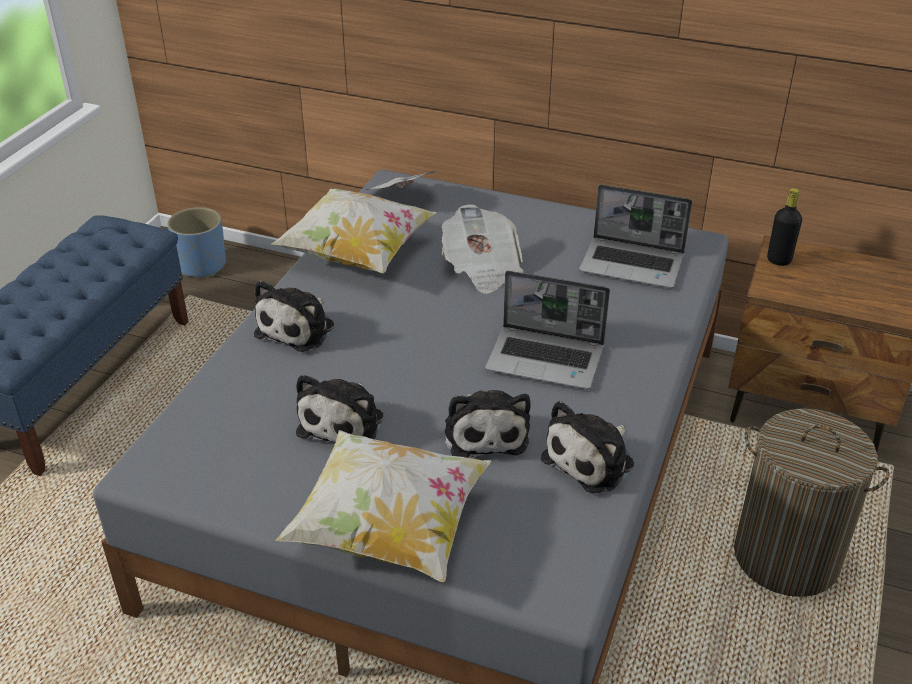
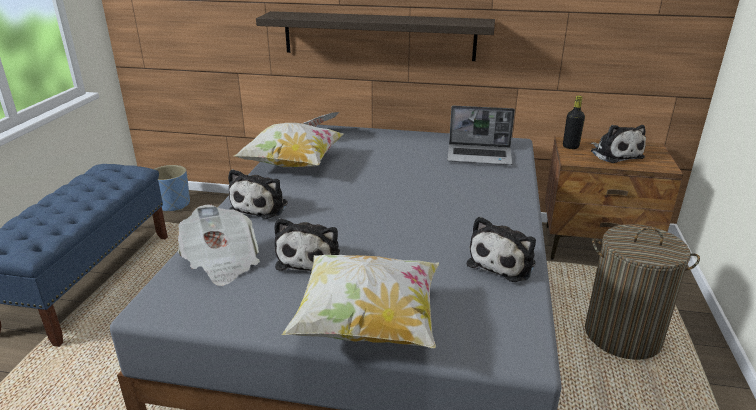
camera: 10 degrees left, 10 degrees down
newspaper [442,204,523,294] -> newspaper moved to [178,205,260,286]
plush toy [445,390,531,458] -> plush toy moved to [591,125,646,163]
laptop [485,271,610,389] -> none
none -> shelf [256,11,495,61]

